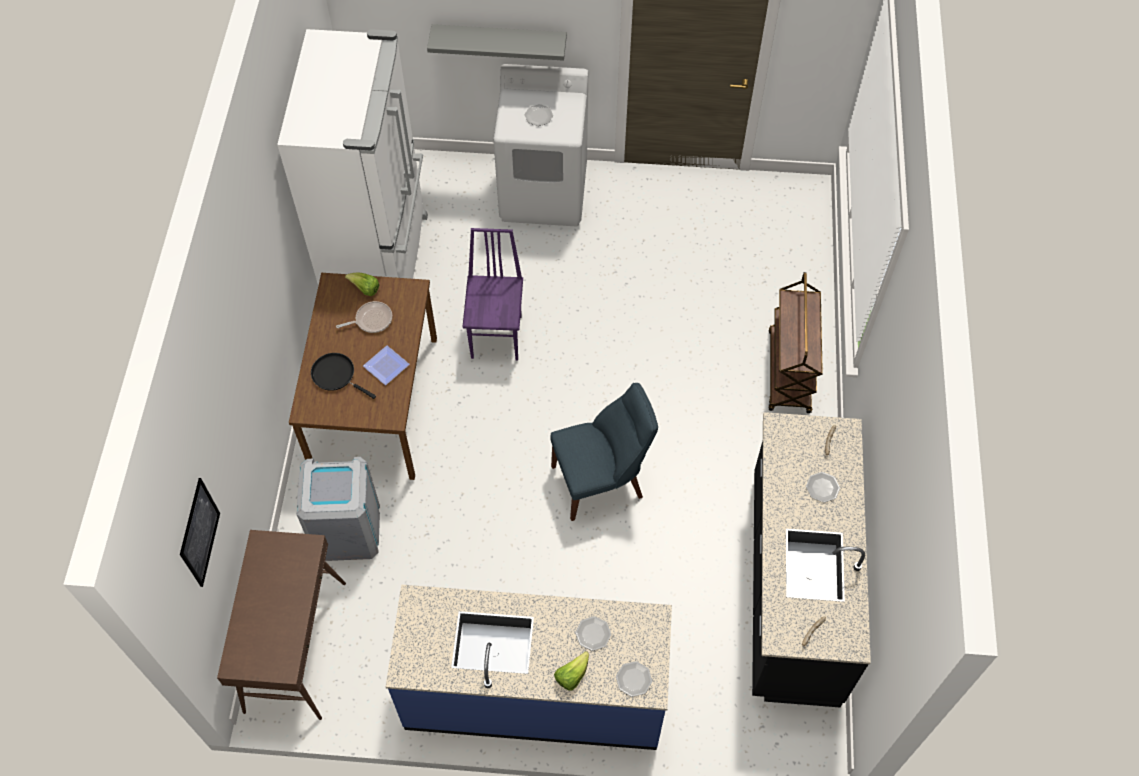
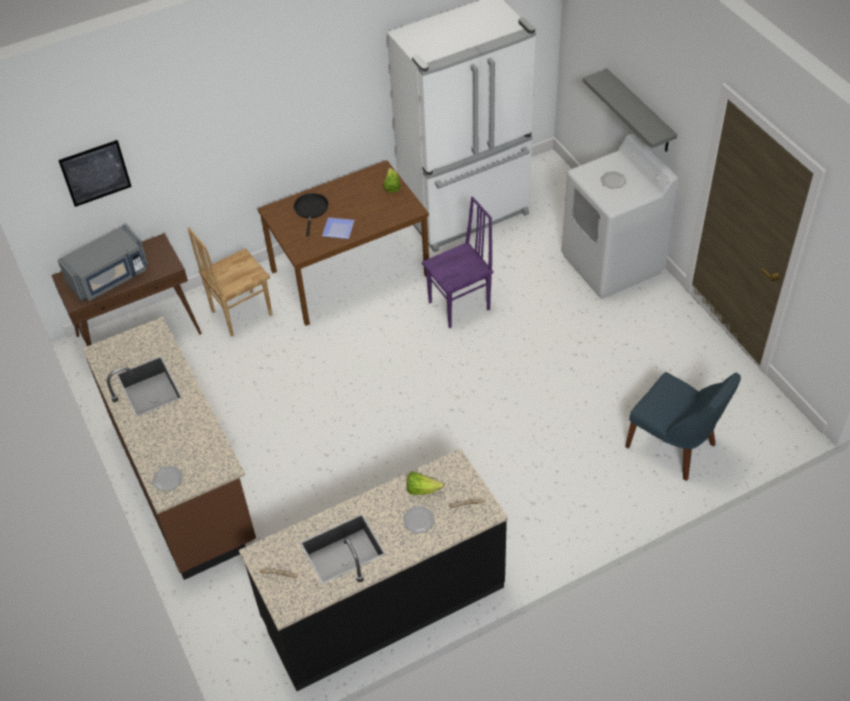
camera: 60 degrees right, 10 degrees down
grey trash can [296,457,380,561] -> brown chair [188,228,272,337]
frying pan [336,301,392,333] -> none
blue counter [386,585,672,750] -> brown counter [82,317,256,580]
blue chair [550,383,658,521] -> blue chair moved to [625,372,741,481]
lettuce [554,651,589,691] -> lettuce moved to [407,472,444,495]
plate [575,616,611,651] -> none
brown cart [768,272,823,413] -> none
none -> grey microwave [58,224,148,301]

